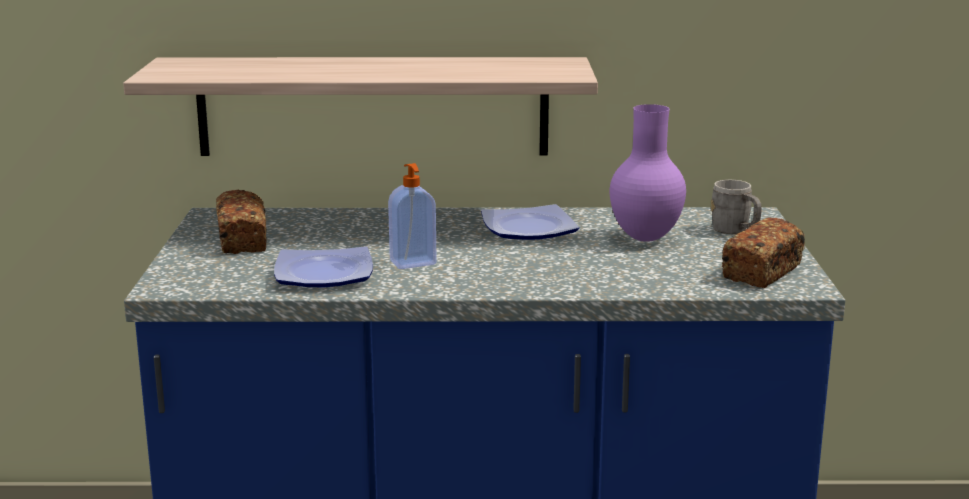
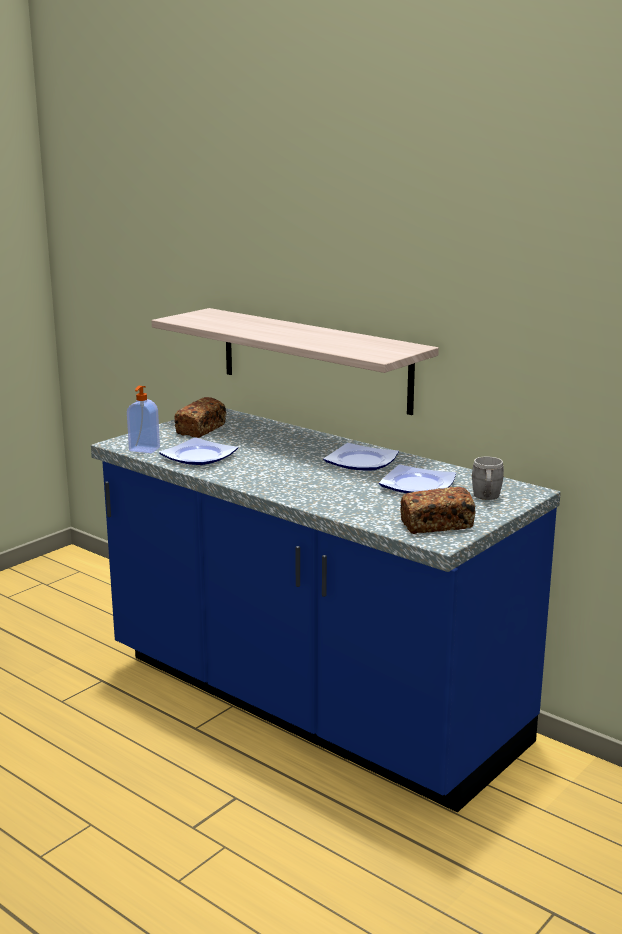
camera: 40 degrees right, 0 degrees up
soap dispenser [388,163,437,269] -> soap dispenser moved to [127,386,160,453]
purple vase [610,104,686,242] -> plate [379,464,456,493]

